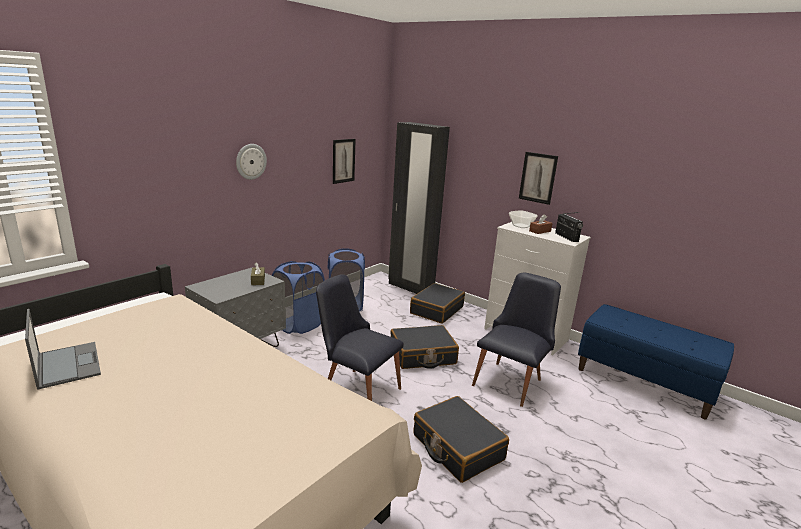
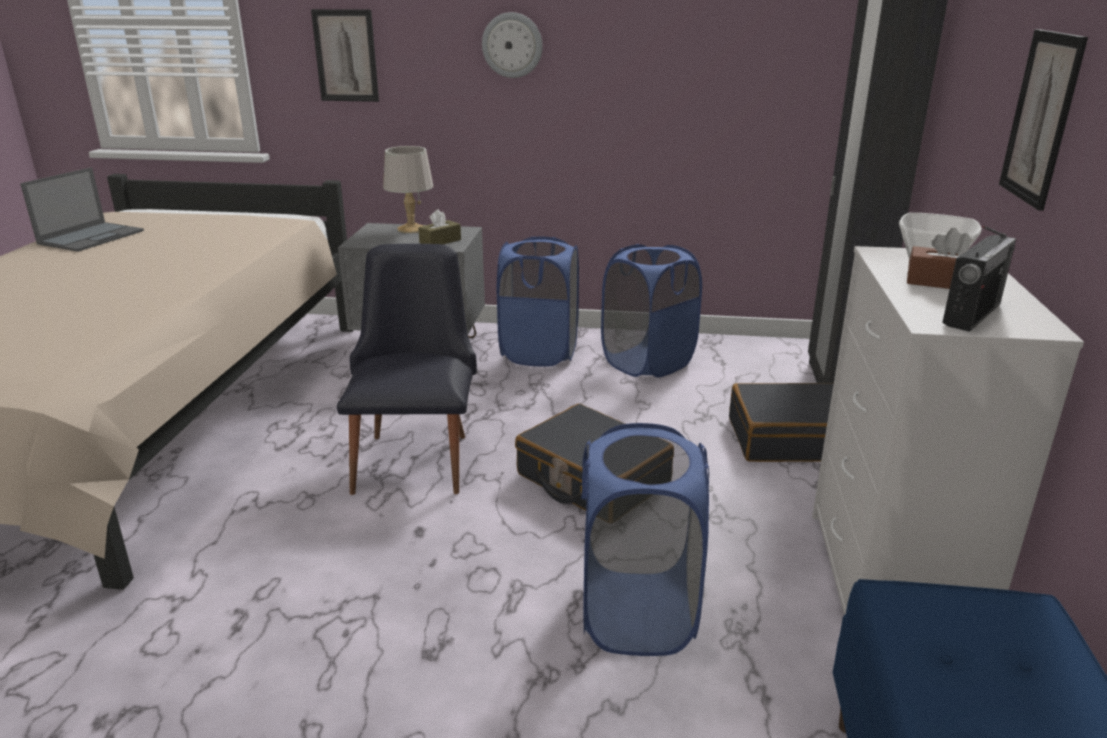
camera: 60 degrees right, 5 degrees up
picture [333,139,356,184] -> picture moved to [311,9,379,102]
black suitcase [414,396,509,483] -> none
black chair [472,273,561,407] -> blue laundry basket [581,423,709,656]
none -> grey table lamp [383,146,433,233]

